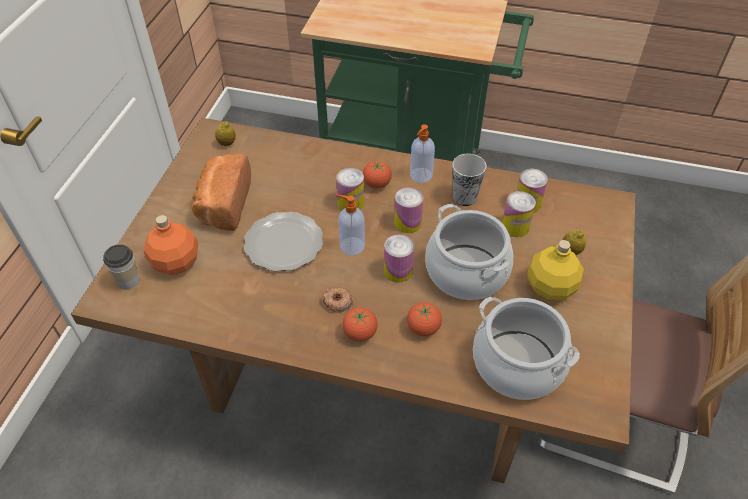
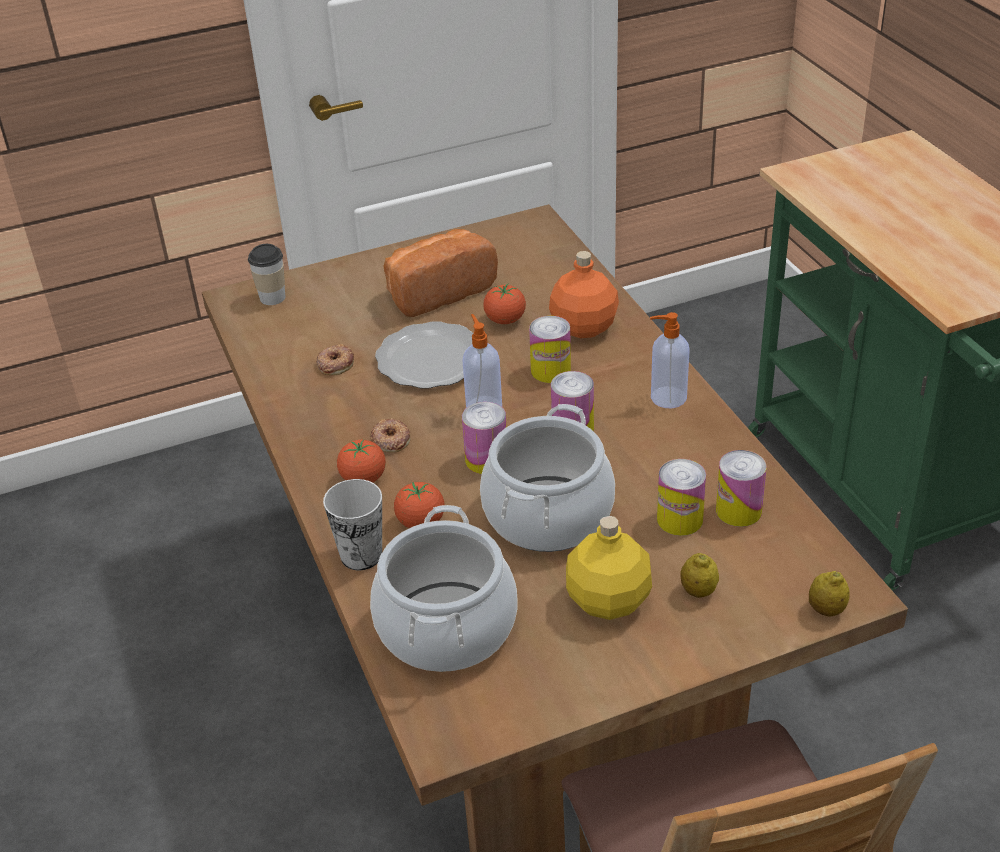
camera: 55 degrees right, 10 degrees down
orange bottle [144,215,198,275] -> orange bottle moved to [549,251,619,338]
lemon [215,121,236,146] -> lemon moved to [809,571,850,616]
tomato [363,160,392,189] -> tomato moved to [483,283,526,324]
cup [452,154,486,206] -> cup moved to [323,479,382,570]
none -> donut [316,344,354,375]

